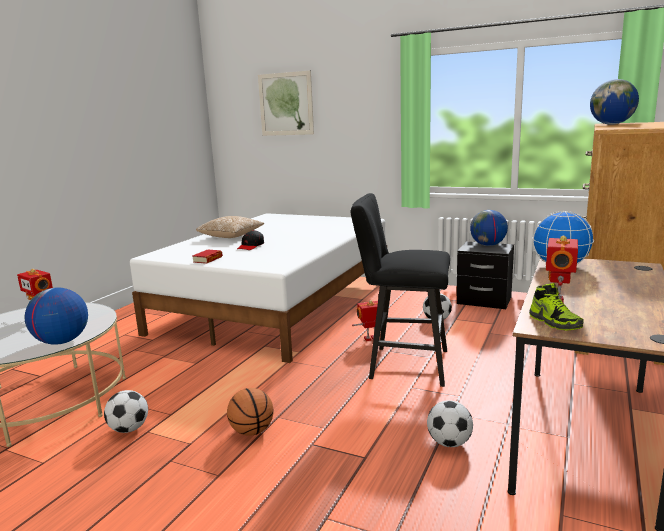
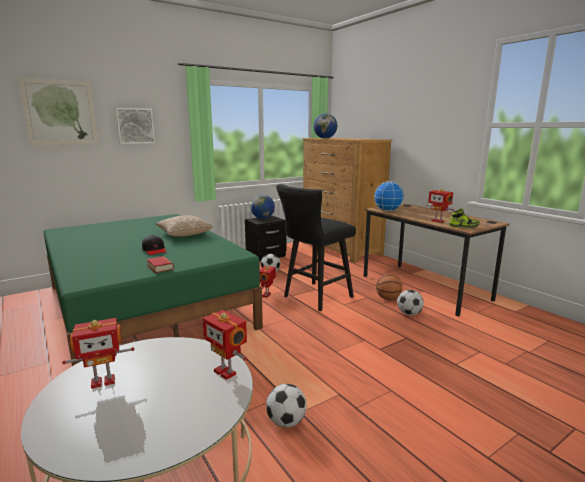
camera: 60 degrees left, 0 degrees up
globe [25,288,88,345] -> toy robot [202,310,247,380]
white bed [130,213,386,363] -> green bed [44,214,263,366]
pillow [196,216,264,238] -> pillow moved to [155,215,213,237]
basketball [227,388,274,436] -> basketball moved to [376,275,402,300]
none -> picture [115,108,155,144]

